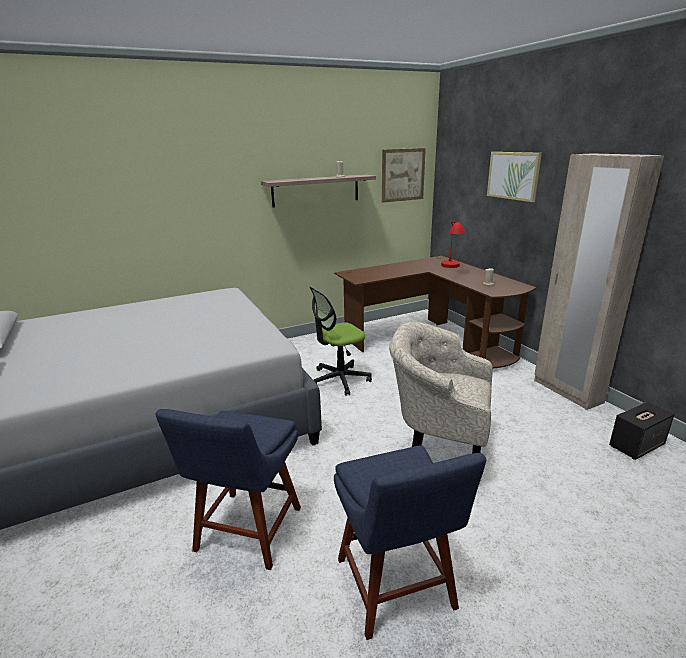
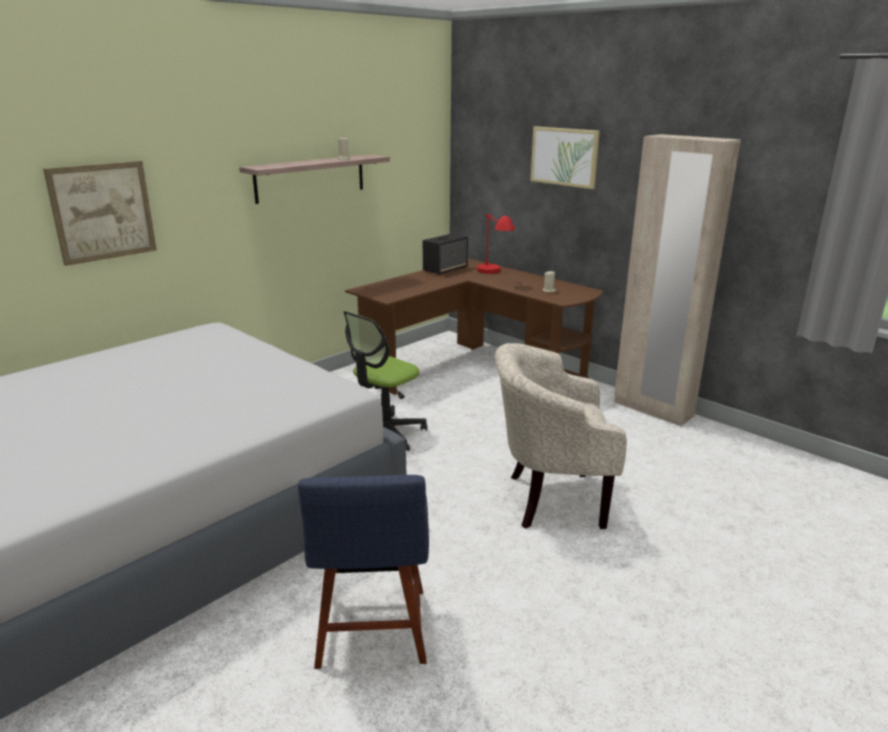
camera: 20 degrees left, 0 degrees up
blue chair [334,446,486,640] -> none
picture [382,148,426,203] -> picture moved to [43,161,157,266]
speaker [609,402,674,460] -> speaker moved to [423,233,468,275]

